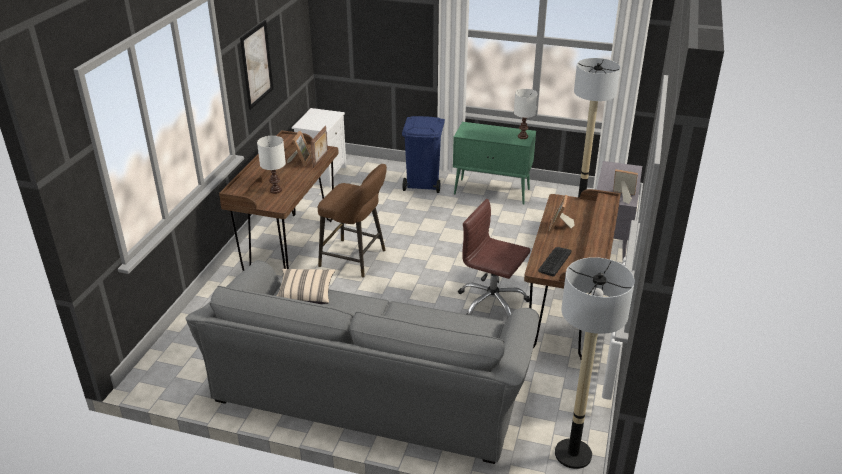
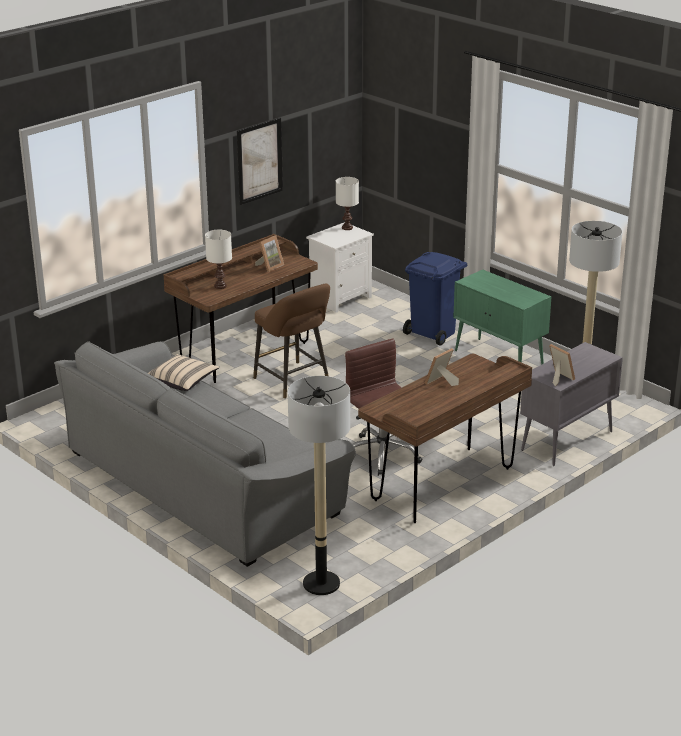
camera: 30 degrees right, 5 degrees down
picture frame [311,126,328,168] -> none
white table lamp [514,89,538,139] -> white table lamp moved to [336,177,359,230]
keyboard [538,247,571,277] -> none

